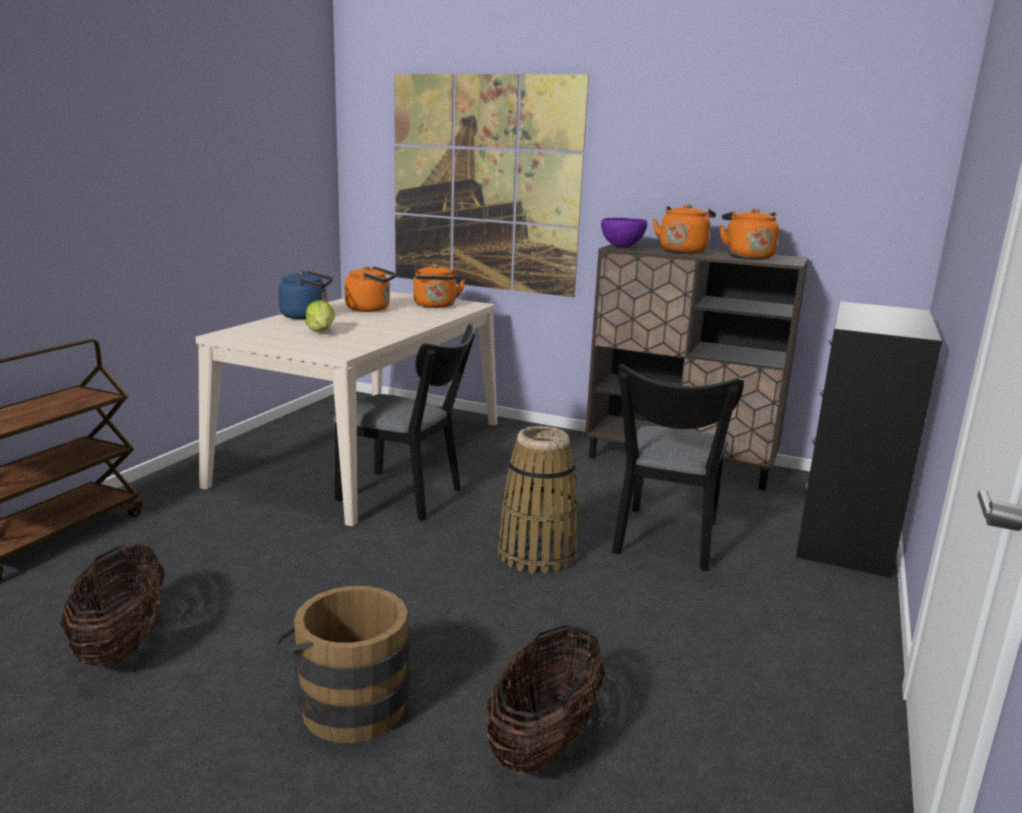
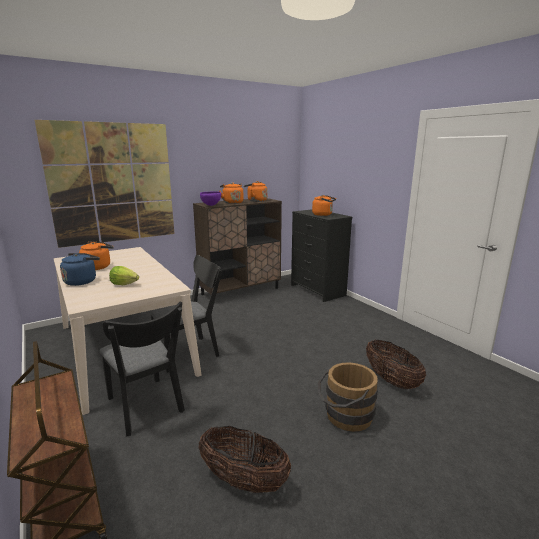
camera: 55 degrees left, 0 degrees up
orange kettle [413,264,466,308] -> orange kettle moved to [312,195,336,216]
basket [497,426,578,574] -> none
black chair [612,364,744,571] -> black chair moved to [99,302,185,436]

